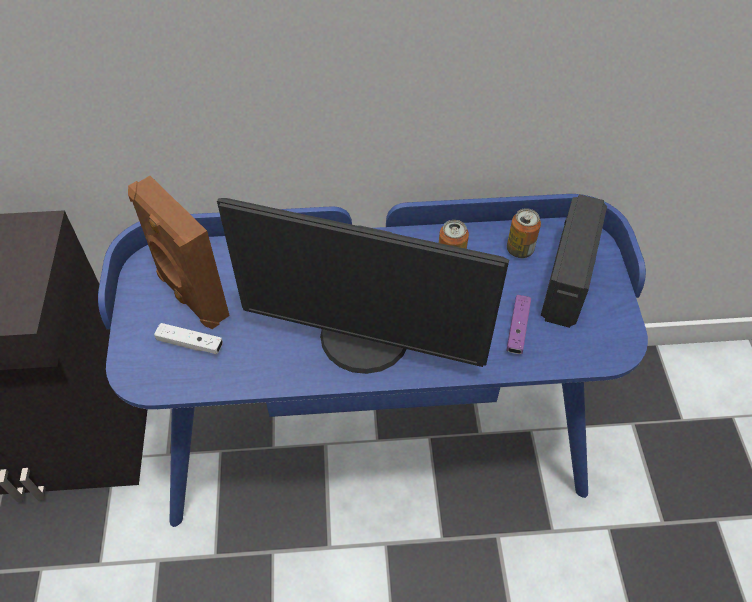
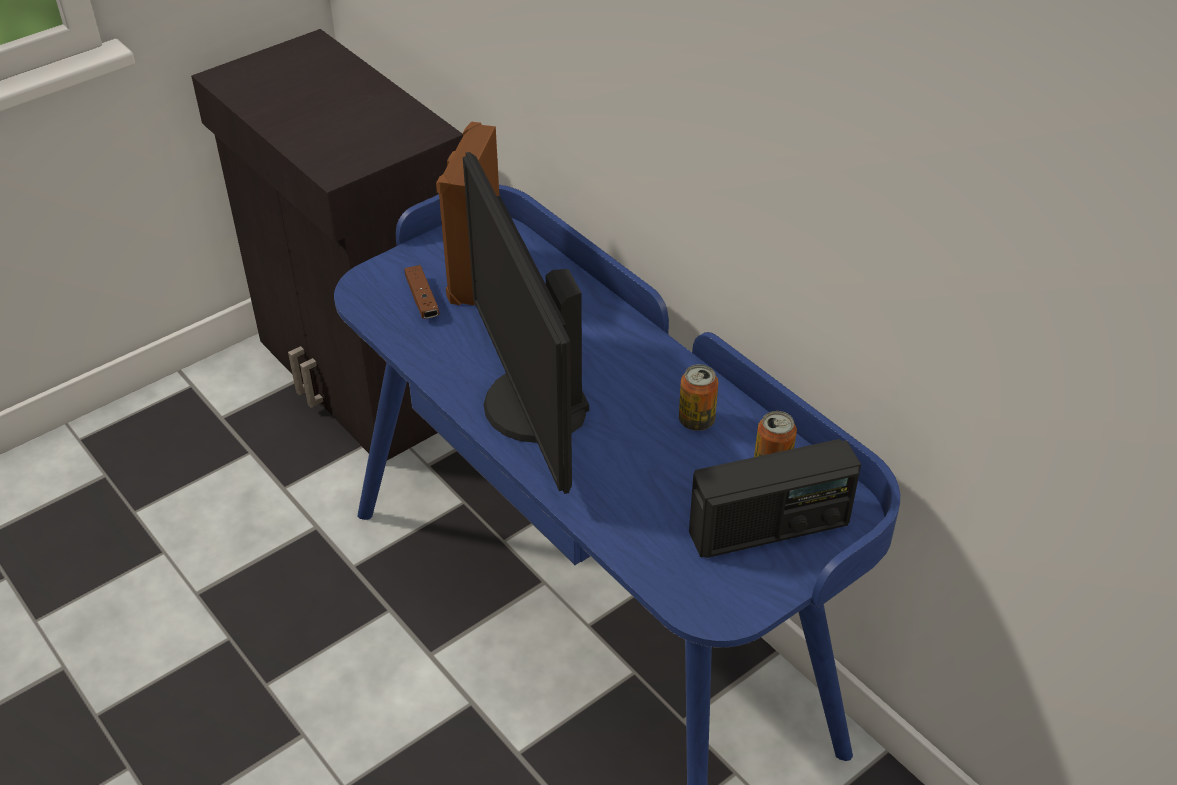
camera: 55 degrees right, 10 degrees down
white game controller [154,323,223,354] -> brown game controller [405,265,440,319]
purple game controller [506,295,531,354] -> none

